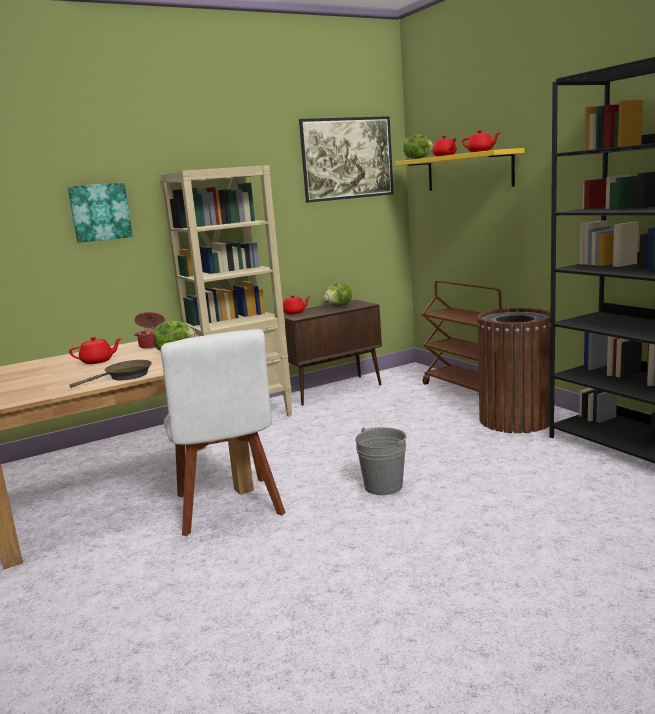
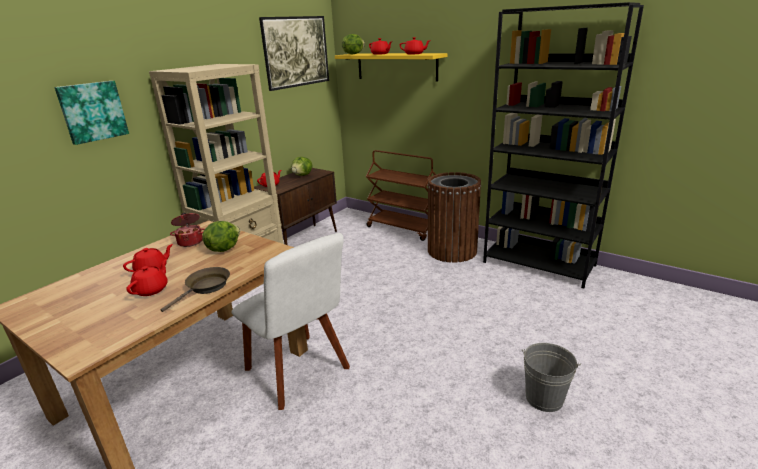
camera: 25 degrees left, 10 degrees up
grey bucket [355,427,406,495] -> grey bucket moved to [522,343,581,412]
none -> red teapot [126,259,168,296]

